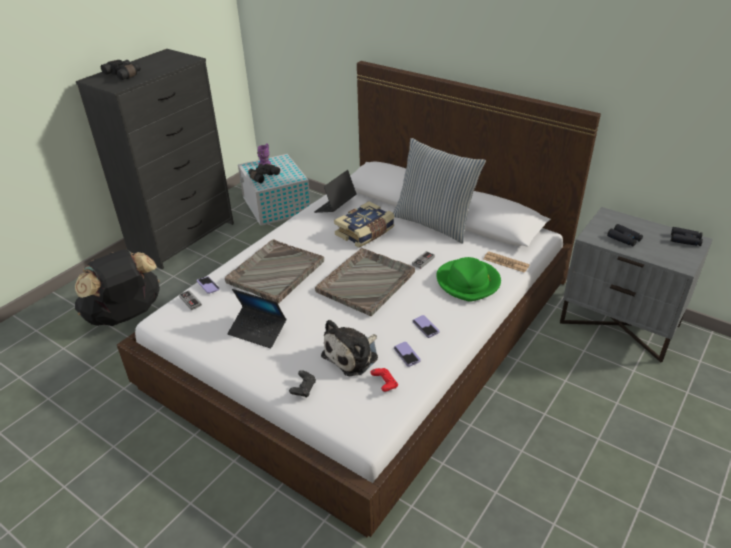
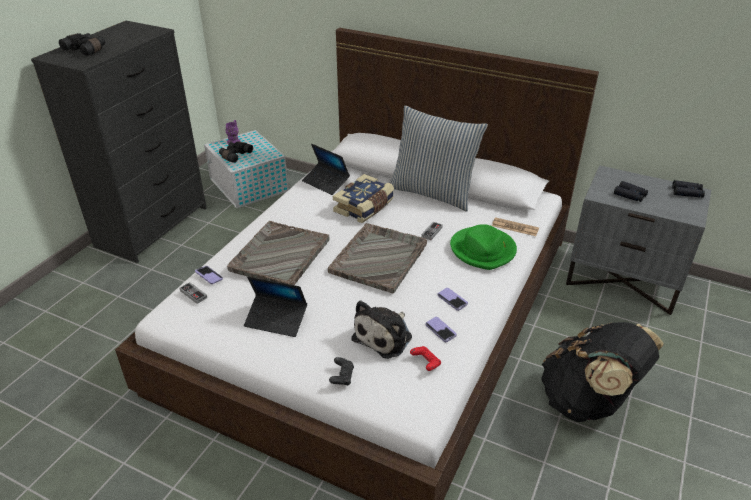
camera: 10 degrees left, 0 degrees up
black backpack [75,250,160,326] -> black backpack moved to [541,322,664,422]
laptop [314,170,357,213] -> laptop turned 75 degrees counterclockwise [302,144,350,195]

